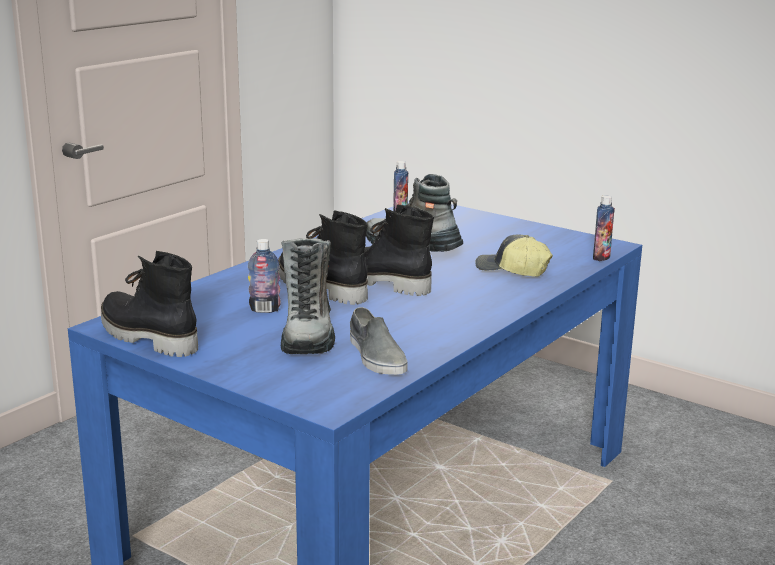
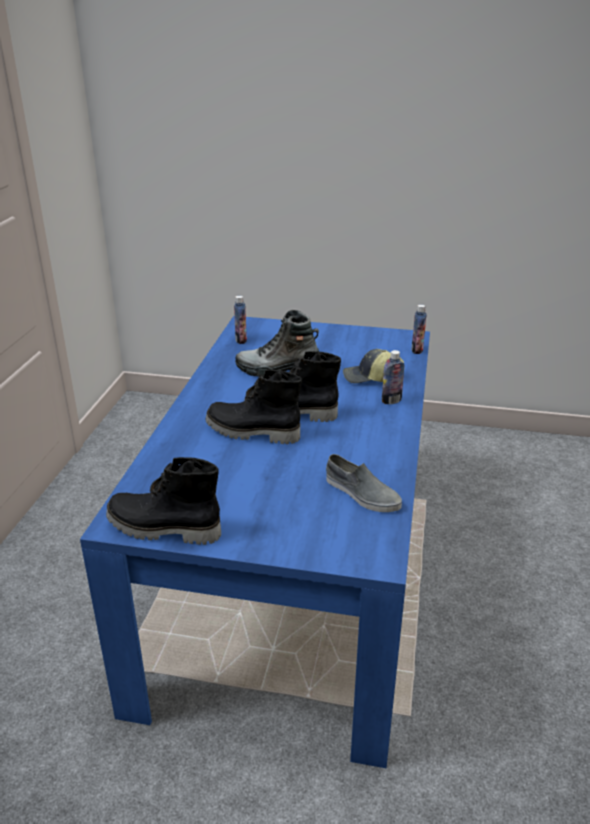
camera: 25 degrees left, 10 degrees up
bottle [248,239,281,313] -> bottle moved to [382,350,405,404]
boot [281,238,335,354] -> none

